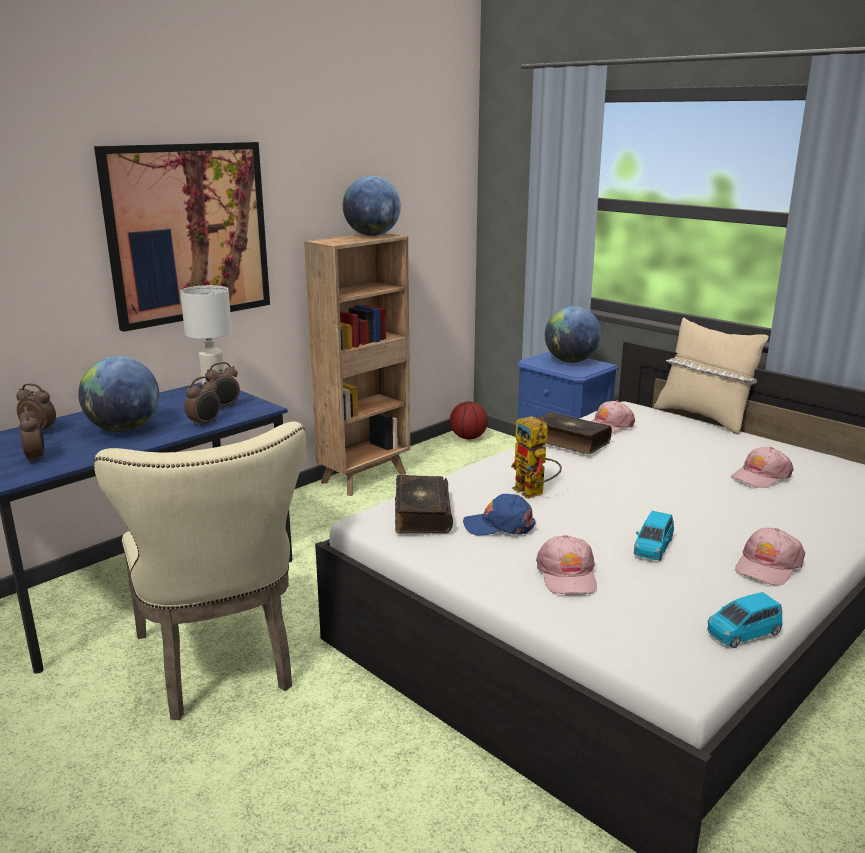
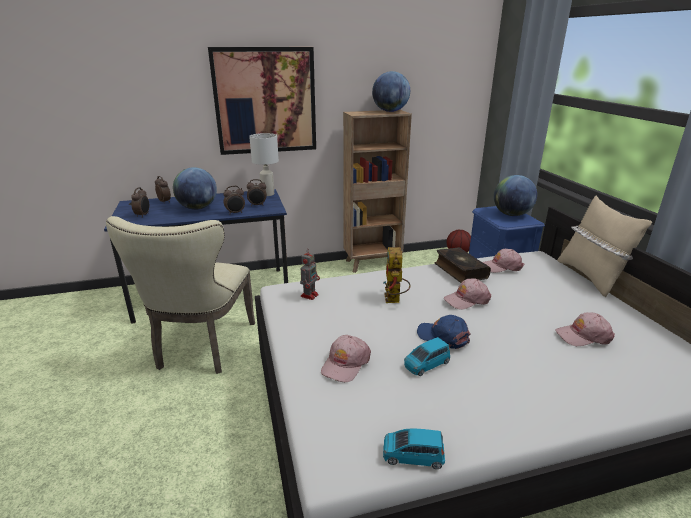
camera: 30 degrees right, 5 degrees up
book [395,475,453,533] -> toy robot [300,249,320,300]
blue cap [463,494,536,536] -> blue cap moved to [417,315,471,349]
pink cap [735,528,805,586] -> pink cap moved to [444,278,491,310]

